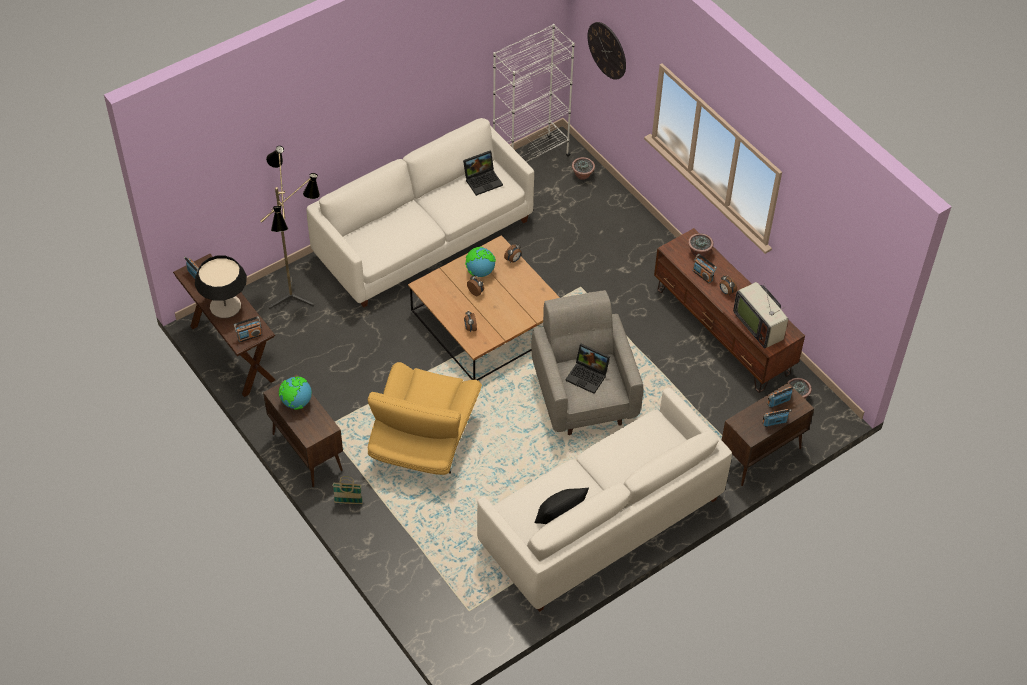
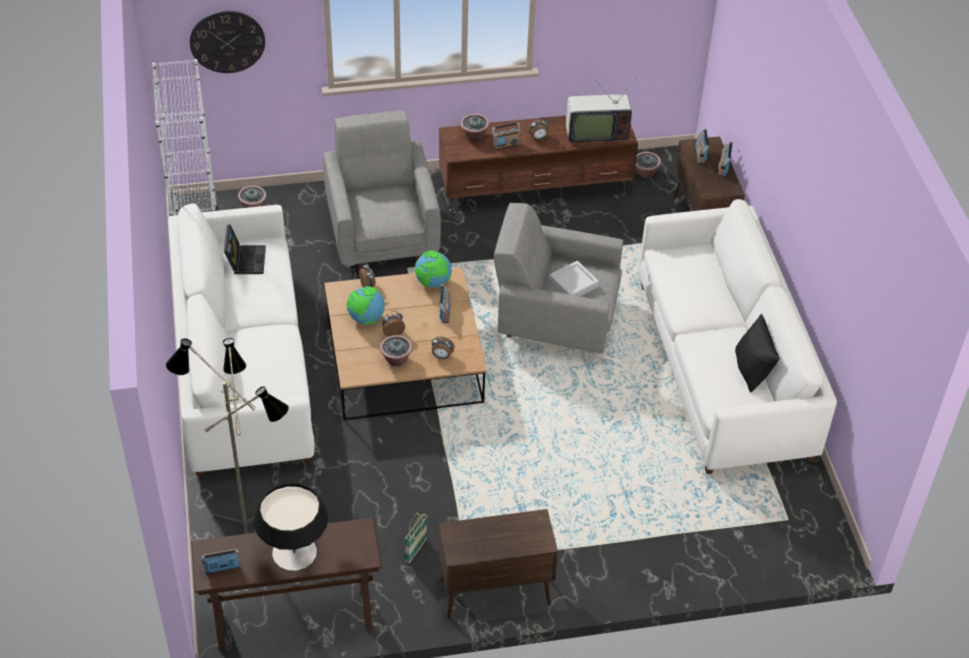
camera: 65 degrees left, 5 degrees down
radio [234,316,262,342] -> radio moved to [440,284,451,323]
globe [279,376,312,410] -> globe moved to [414,250,452,288]
basket [333,476,363,504] -> basket moved to [405,513,427,563]
yellow armchair [368,362,482,475] -> none
laptop [565,344,610,394] -> grey tray [549,261,599,296]
none -> grey armchair [323,110,441,269]
none -> potted plant [380,335,412,367]

